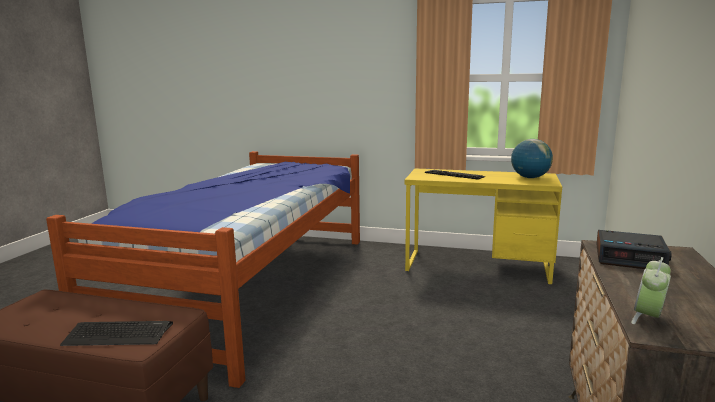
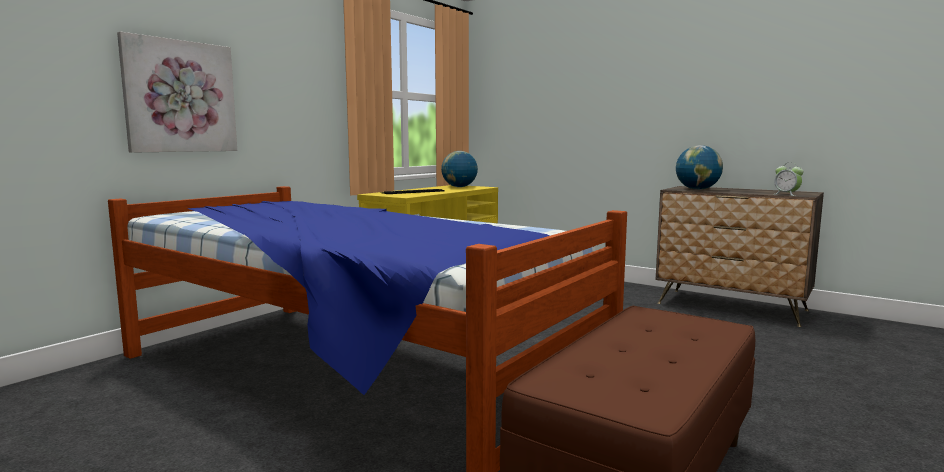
camera: 70 degrees left, 5 degrees down
keyboard [60,321,173,346] -> none
alarm clock [596,230,671,269] -> globe [676,145,723,190]
none -> picture [117,31,237,153]

